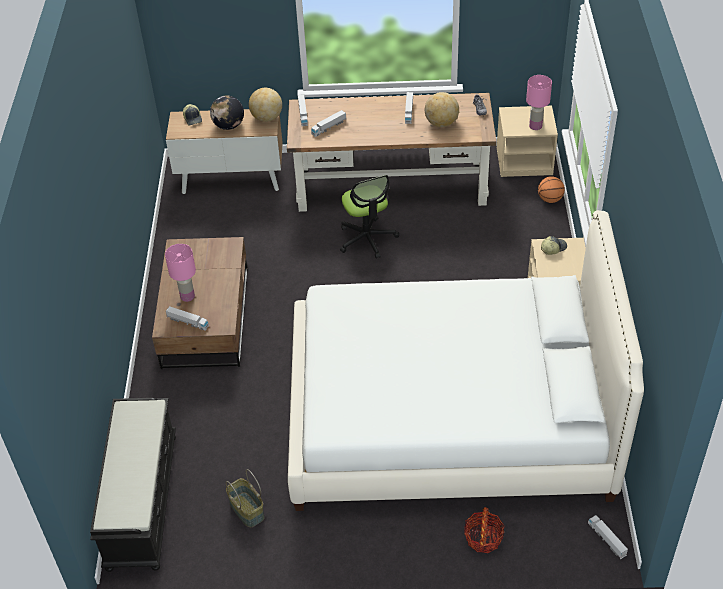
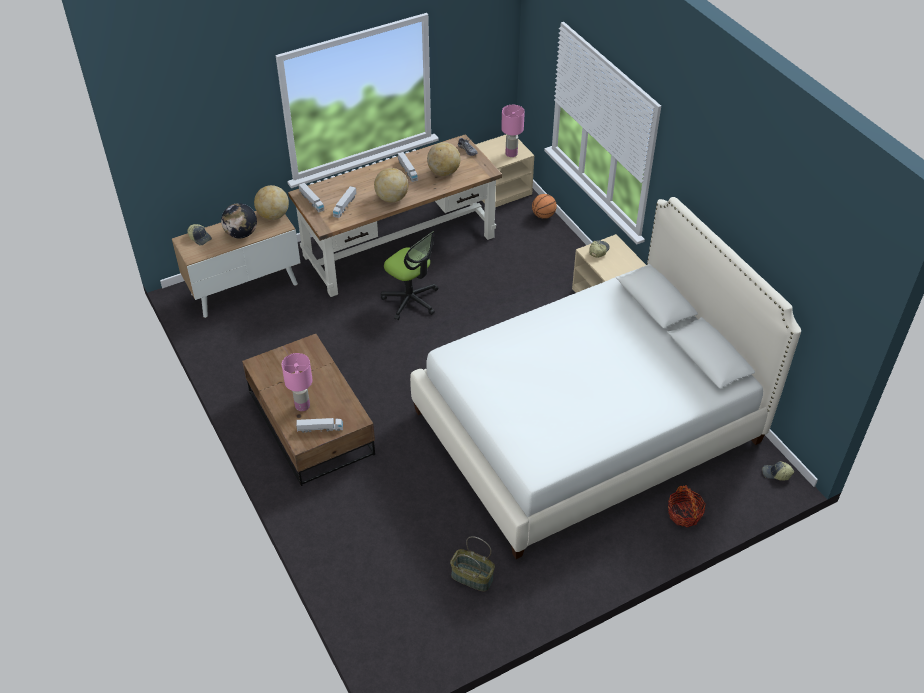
camera: 30 degrees left, 0 degrees up
black bench [90,398,176,572] -> none
toy truck [588,515,628,559] -> cap [762,461,794,481]
none -> globe [374,168,408,202]

